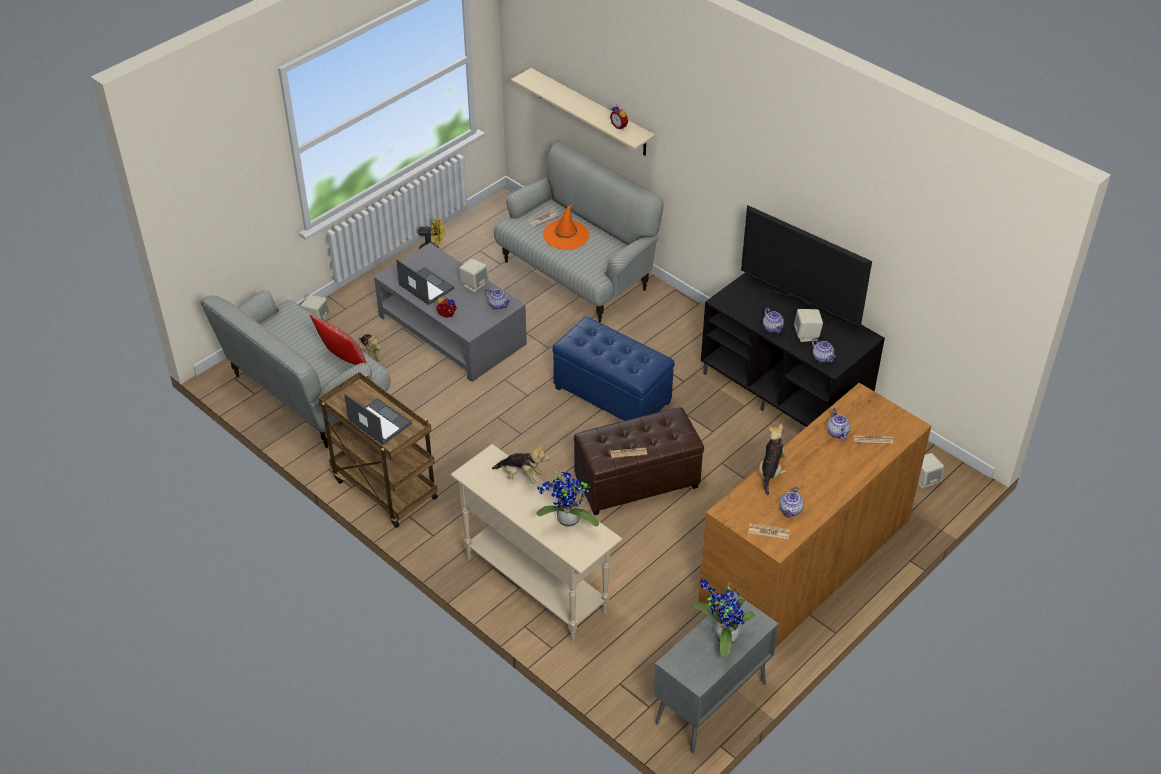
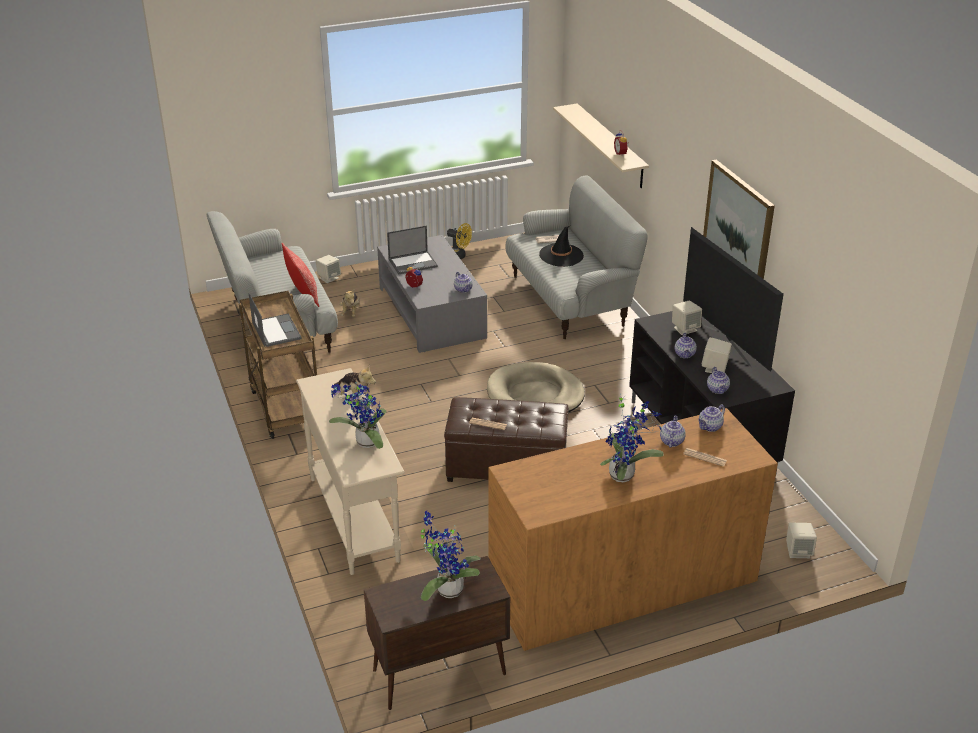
camera: 25 degrees right, 10 degrees down
laptop [396,259,455,305] -> laptop turned 90 degrees clockwise [387,225,438,275]
beige speaker [459,259,488,292] -> beige speaker moved to [672,300,702,335]
orange hat [543,204,589,250] -> black hat [539,225,584,267]
blue ottoman [552,317,675,421] -> beige dog bed [487,362,585,413]
grey cabinet [653,592,779,754] -> brown cabinet [364,556,510,710]
newspaper [748,523,790,539] -> none
plush toy [759,423,786,495] -> none
teapot [779,487,804,518] -> teapot moved to [698,404,725,432]
none -> potted plant [600,393,664,482]
none -> picture [703,160,775,279]

